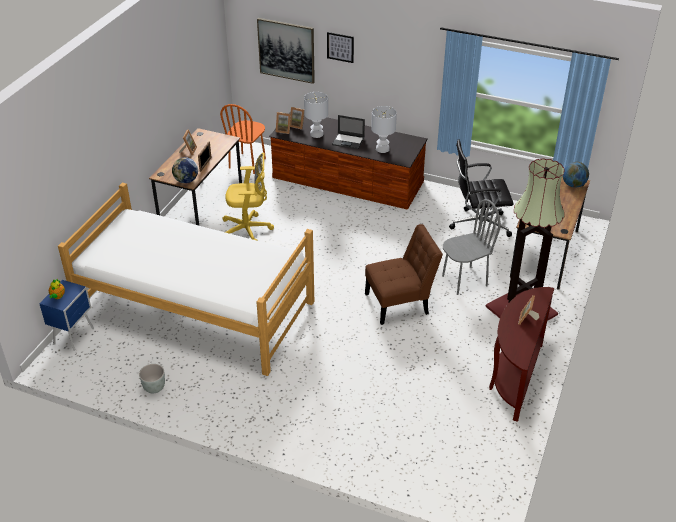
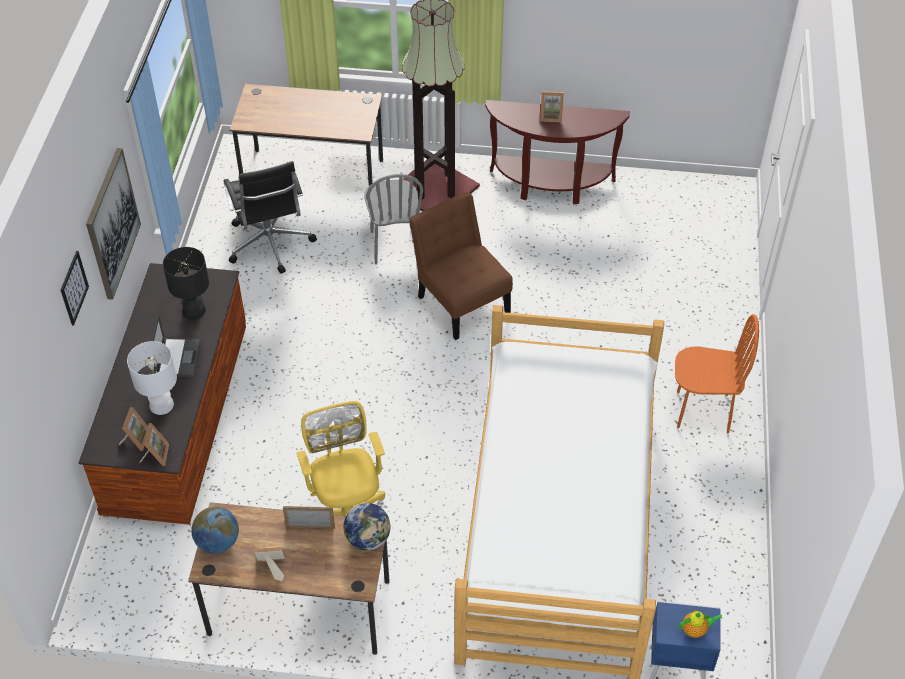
camera: 105 degrees left, 10 degrees up
grey planter [139,364,165,393] -> none
orange chair [220,104,266,174] -> orange chair moved to [675,314,759,434]
picture [257,18,315,84] -> picture moved to [86,148,141,300]
white table lamp [371,106,397,153] -> black table lamp [163,247,209,319]
grey chair [442,199,501,295] -> grey chair turned 150 degrees counterclockwise [364,174,423,265]
globe [563,162,589,188] -> globe moved to [191,507,239,554]

